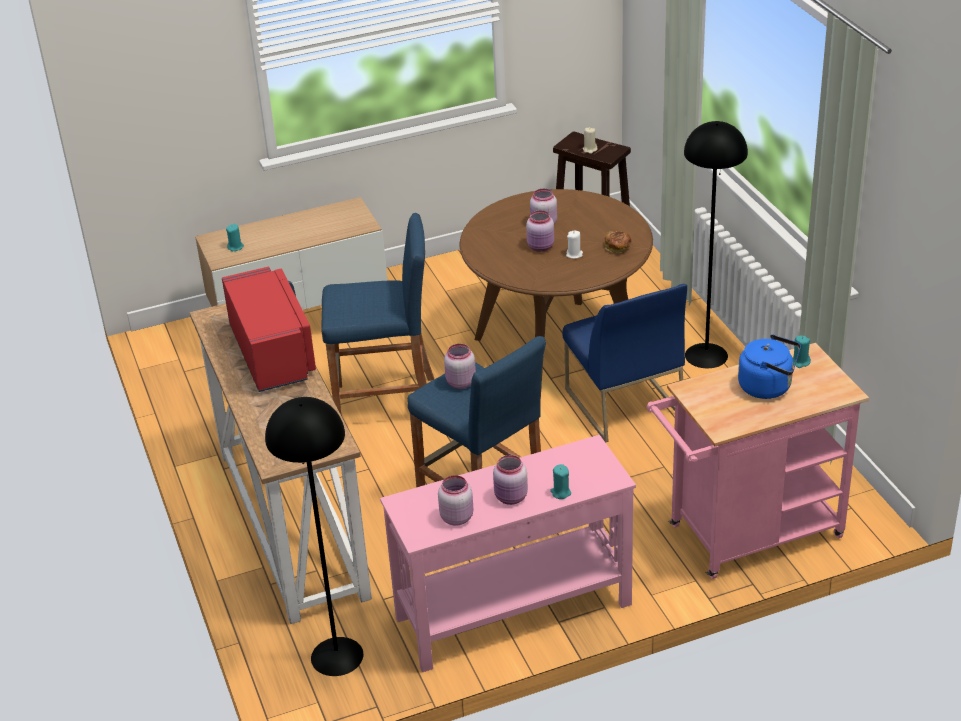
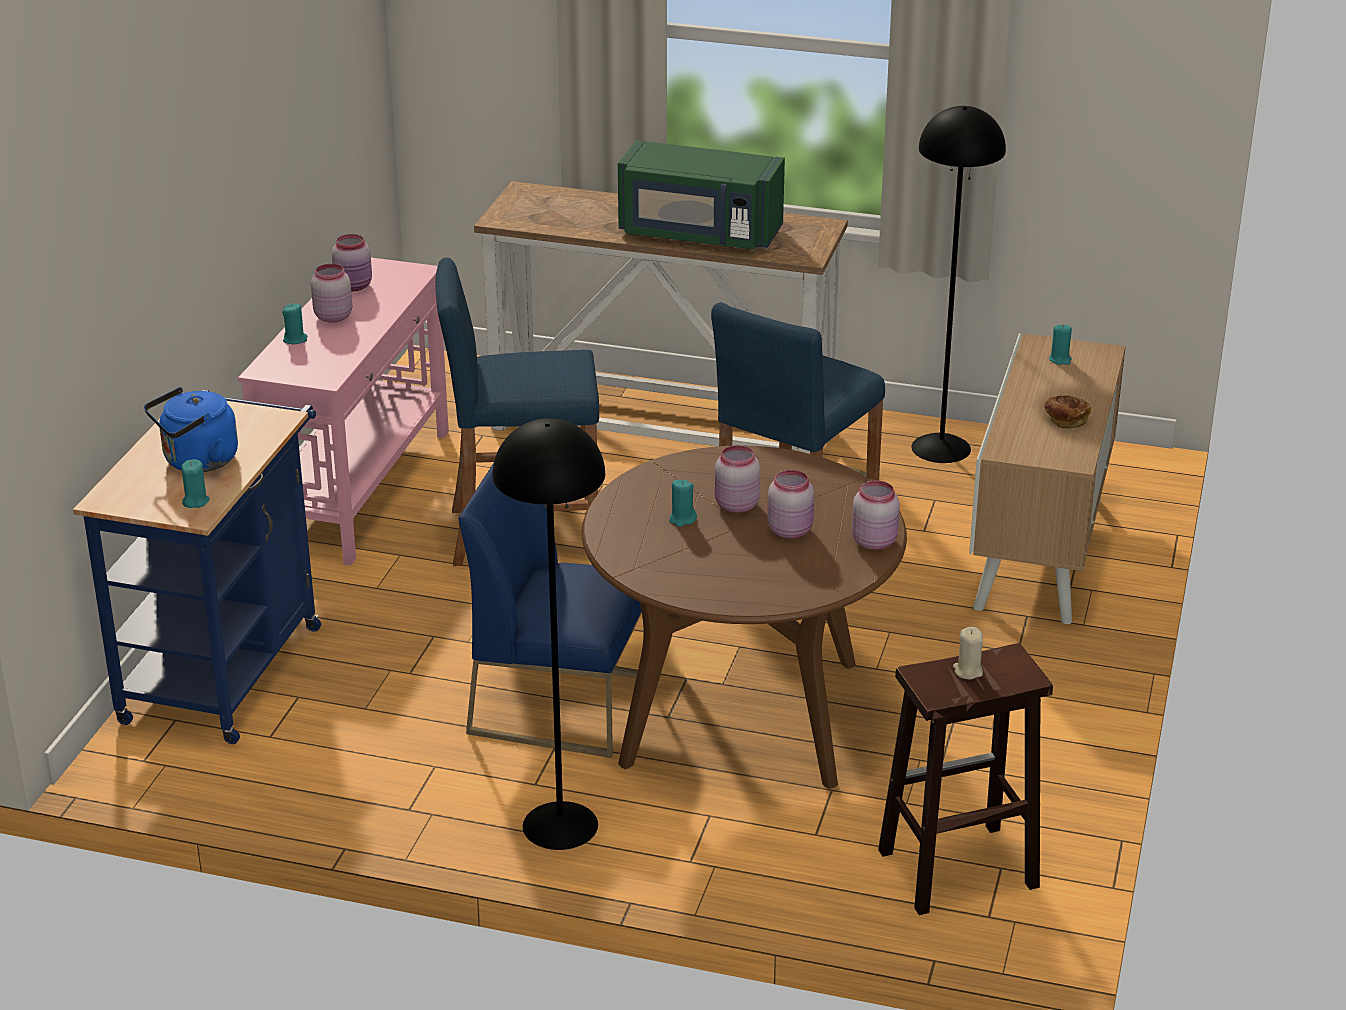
camera: 125 degrees right, 5 degrees down
red microwave [222,267,316,392] -> green microwave [618,140,785,249]
black floor lamp [265,397,363,676] -> black floor lamp moved to [911,106,1006,463]
pink jar [444,344,476,389] -> pink jar moved to [852,480,900,550]
white candle [566,231,583,259] -> turquoise candle [669,480,697,527]
bread [605,231,631,253] -> bread moved to [1044,395,1091,429]
pink cart [647,343,869,579] -> blue cart [73,390,321,744]

